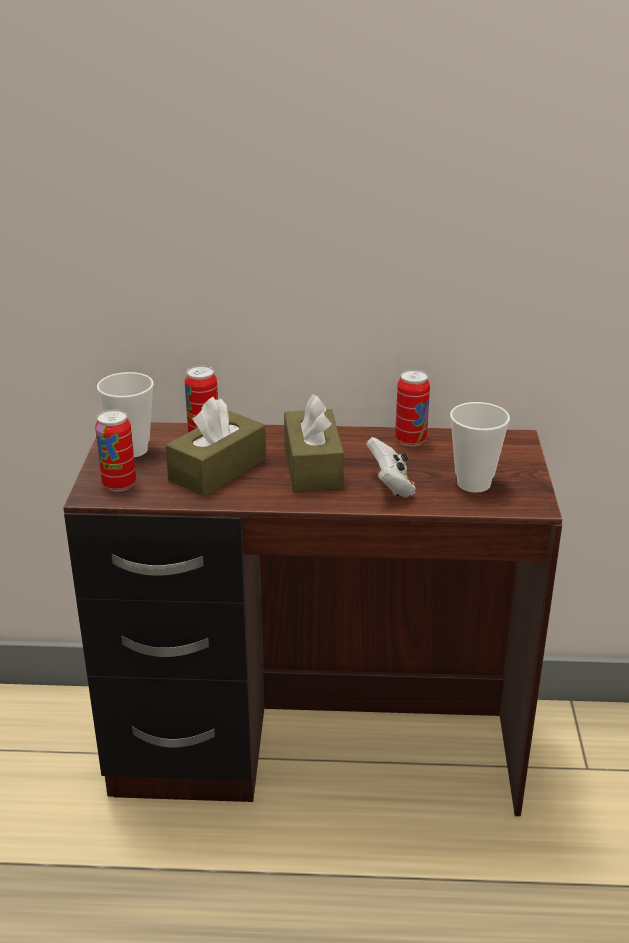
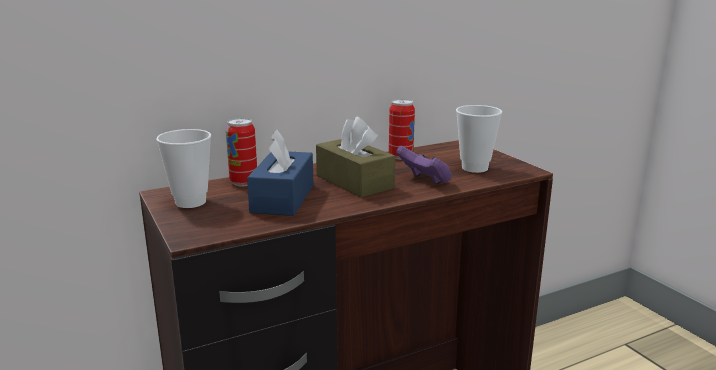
camera: 30 degrees left, 10 degrees down
can [95,410,136,492] -> none
brown tissue box [165,397,266,496] -> blue tissue box [247,129,314,216]
white game controller [366,437,416,498] -> purple game controller [396,146,452,184]

